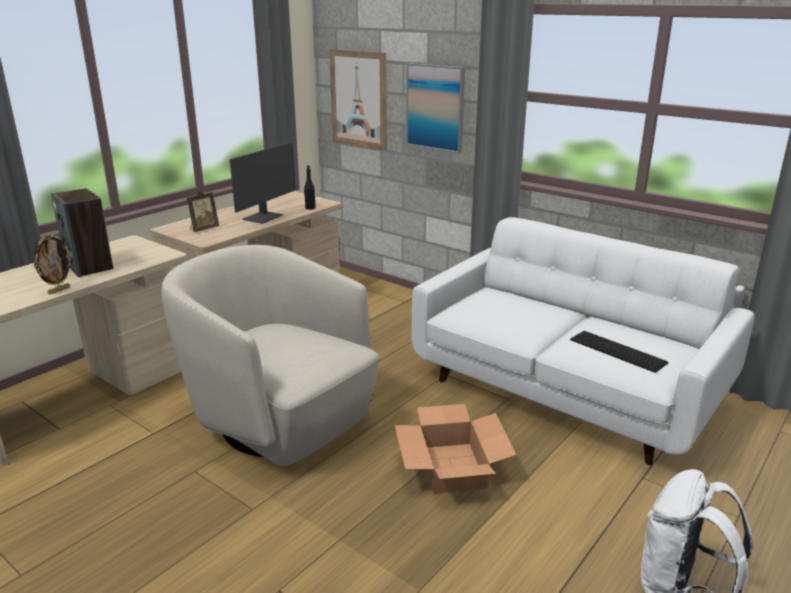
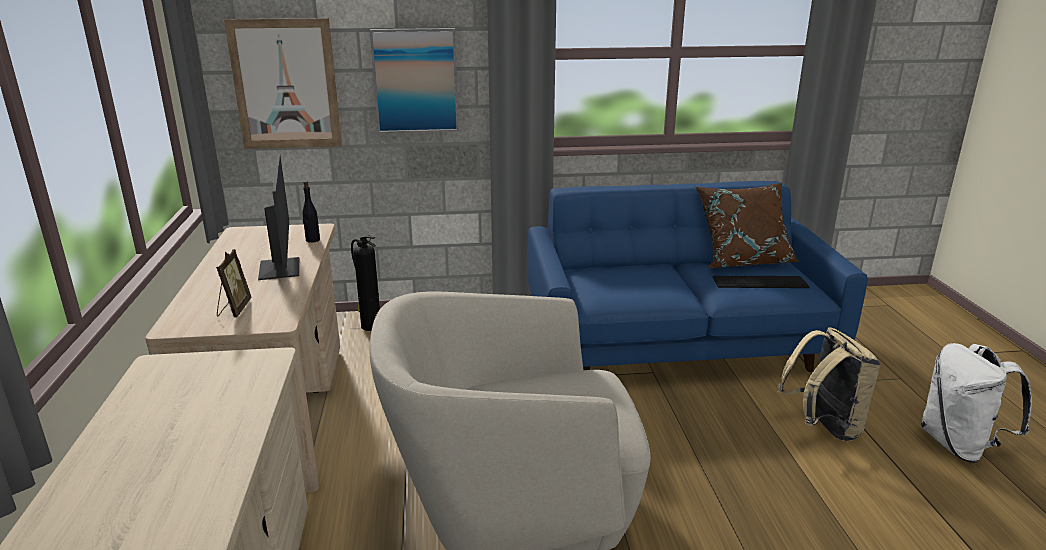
camera: 45 degrees left, 0 degrees up
picture frame [34,234,72,294] -> none
speaker [51,188,113,277] -> none
cardboard box [394,404,516,494] -> none
white sofa [412,217,754,466] -> blue sofa [528,181,868,372]
none -> fire extinguisher [351,236,380,331]
none -> brown pillow [695,183,800,268]
none -> beige backpack [777,327,880,441]

